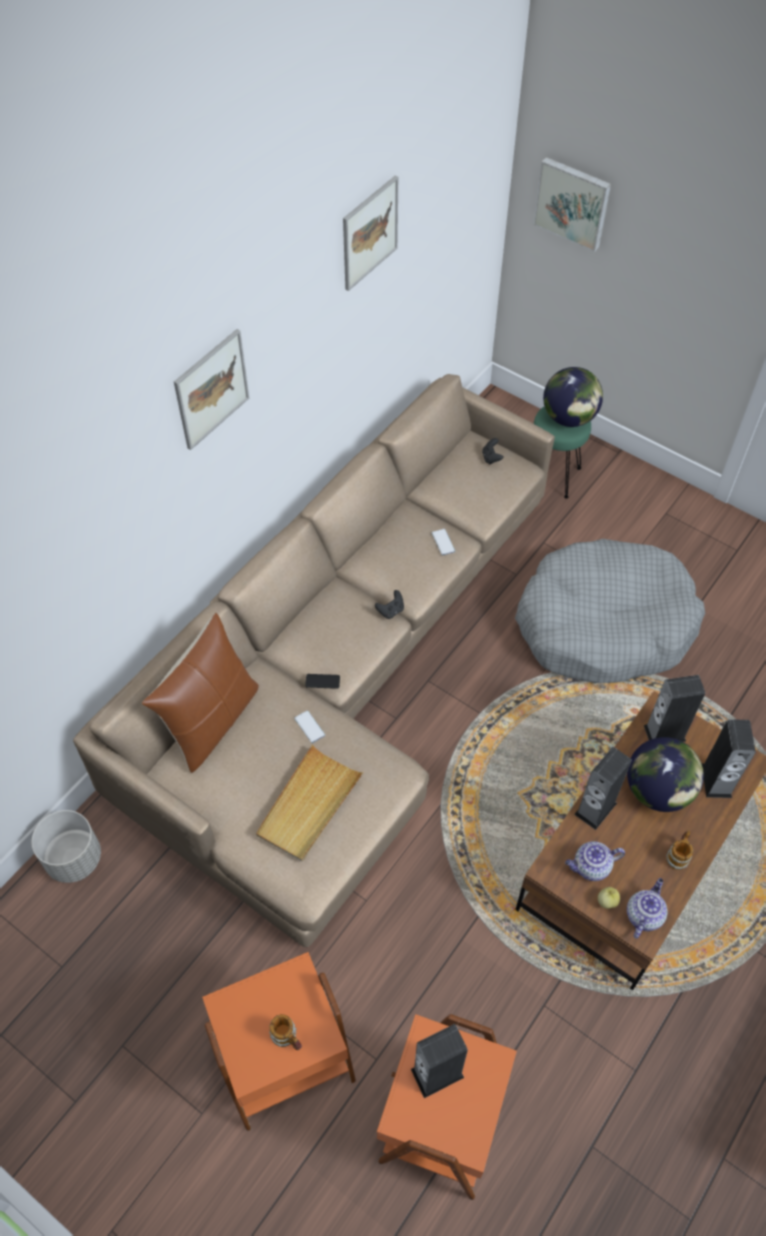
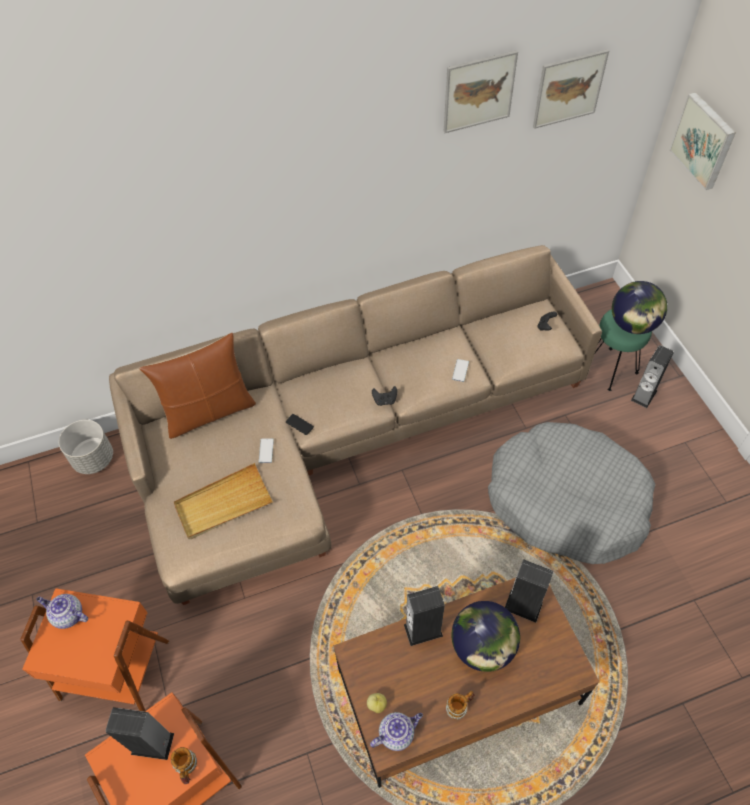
camera: 35 degrees right, 0 degrees up
picture [174,329,249,450] -> picture moved to [533,49,609,129]
mug [269,1014,302,1050] -> mug moved to [171,747,197,784]
teapot [565,841,625,881] -> teapot moved to [36,594,88,629]
speaker [702,719,756,798] -> speaker moved to [631,345,674,408]

